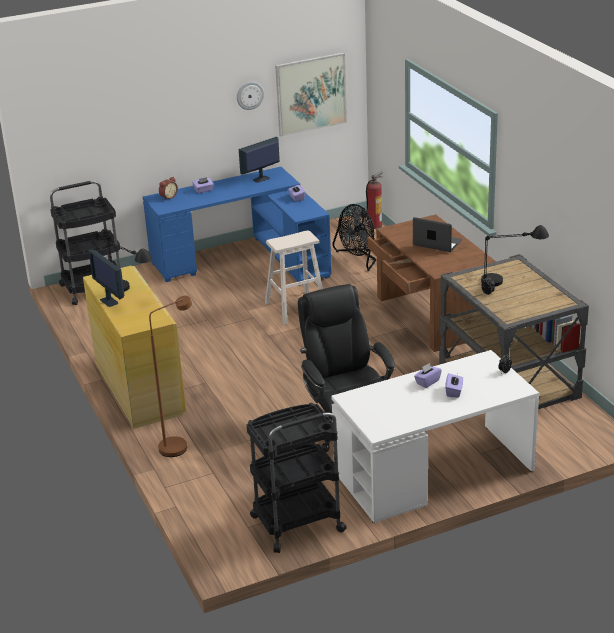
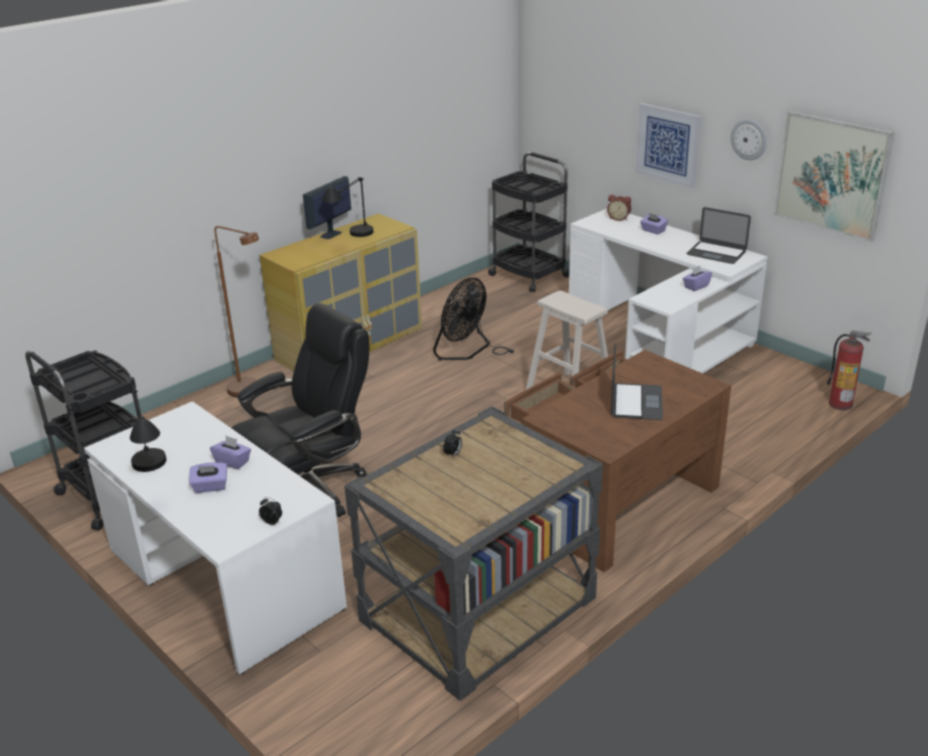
camera: 70 degrees right, 0 degrees up
blue desk [143,167,332,285] -> white desk [569,209,768,373]
monitor [239,137,280,183] -> laptop [686,207,751,264]
black fan [333,204,376,271] -> black fan moved to [433,278,514,361]
black table lamp [481,225,549,287] -> black table lamp moved to [129,390,166,472]
none -> picture [635,103,701,188]

